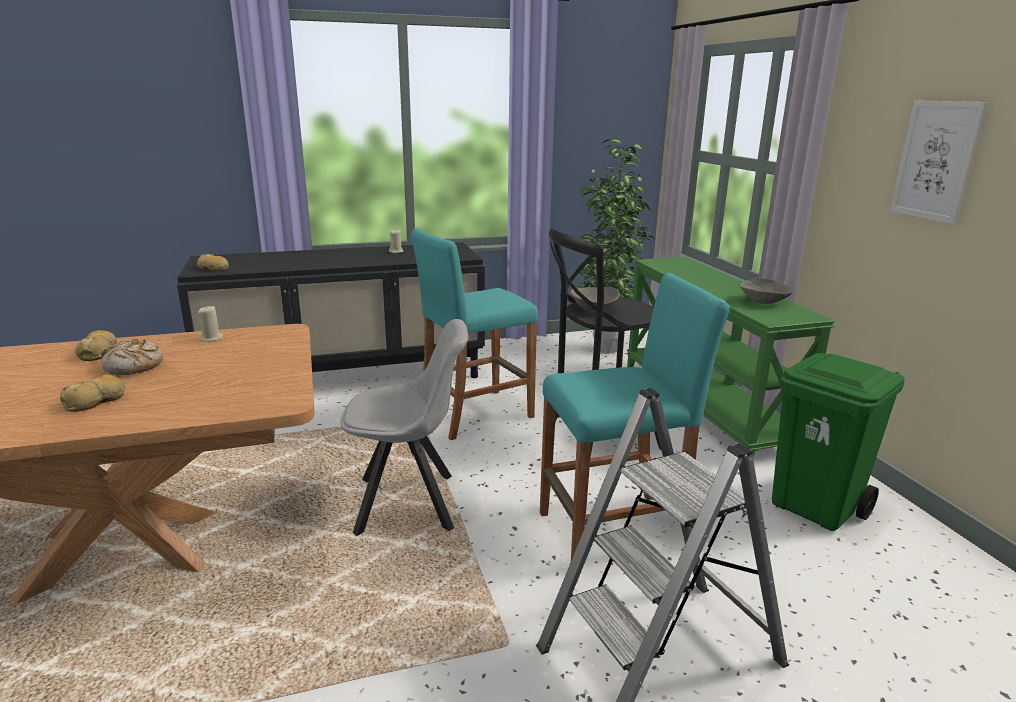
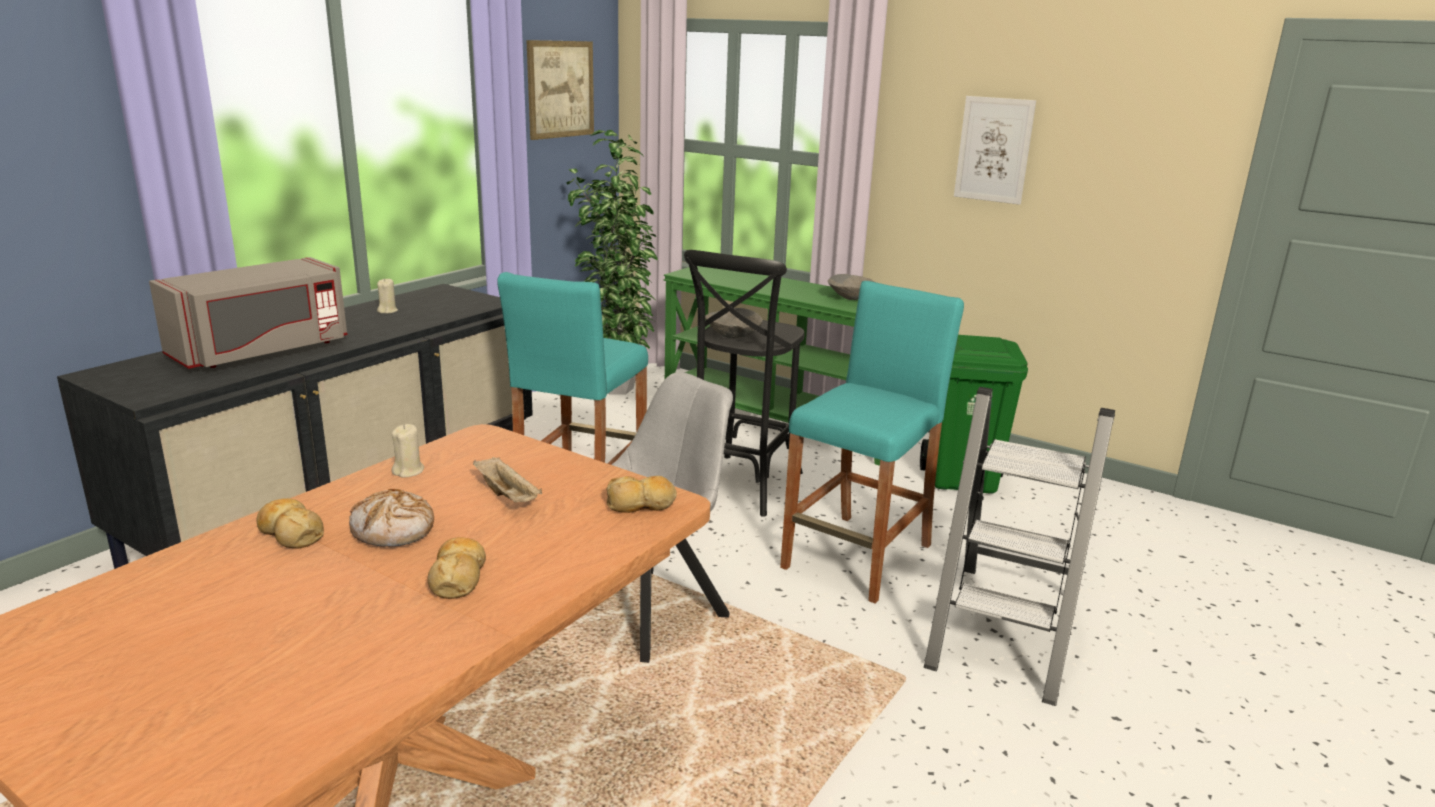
camera: 40 degrees left, 0 degrees up
bread [197,254,229,271] -> bread moved to [607,476,677,513]
none -> grey microwave [149,257,347,369]
none -> beige tray [473,457,542,502]
none -> picture [526,40,594,140]

